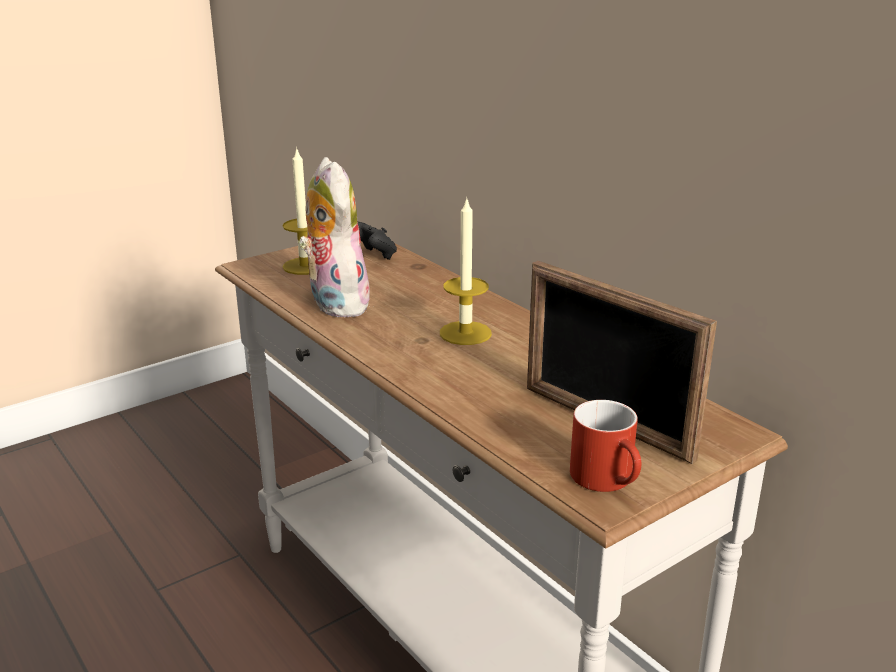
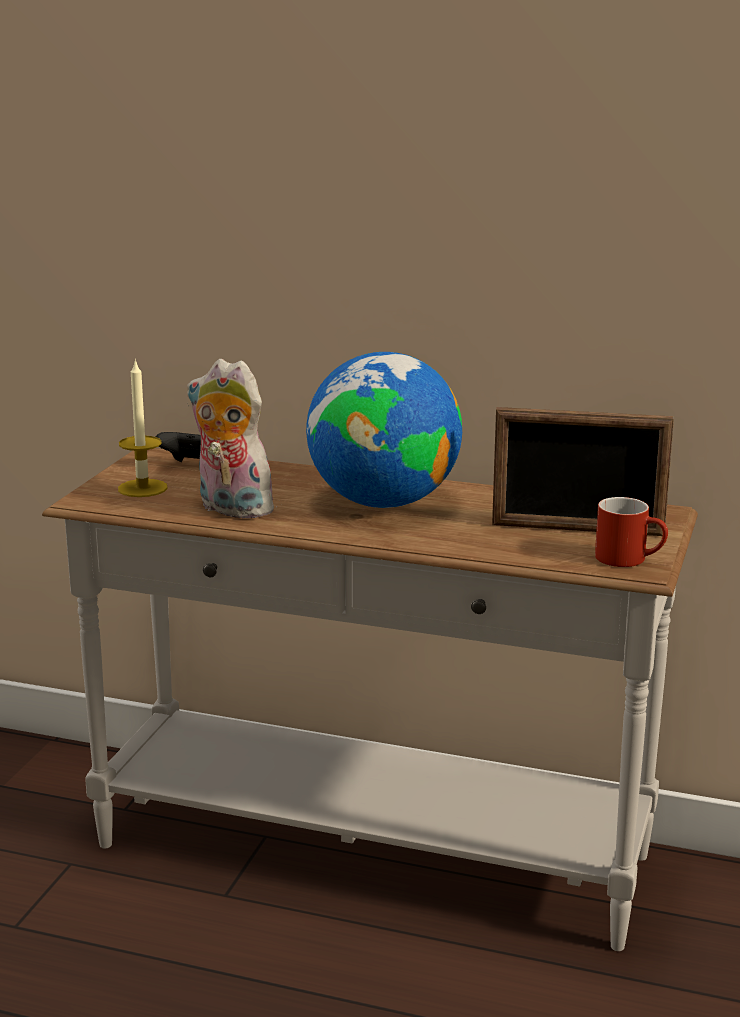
camera: 35 degrees left, 5 degrees down
candle [440,197,492,345] -> globe [306,352,462,508]

